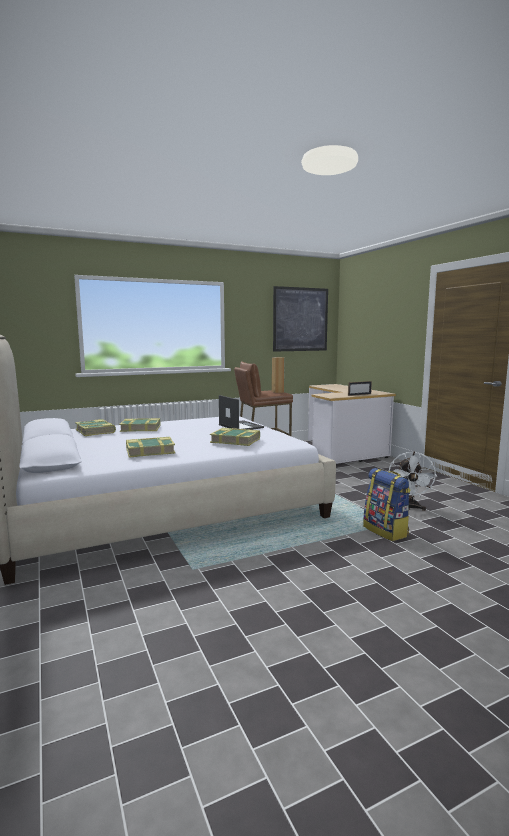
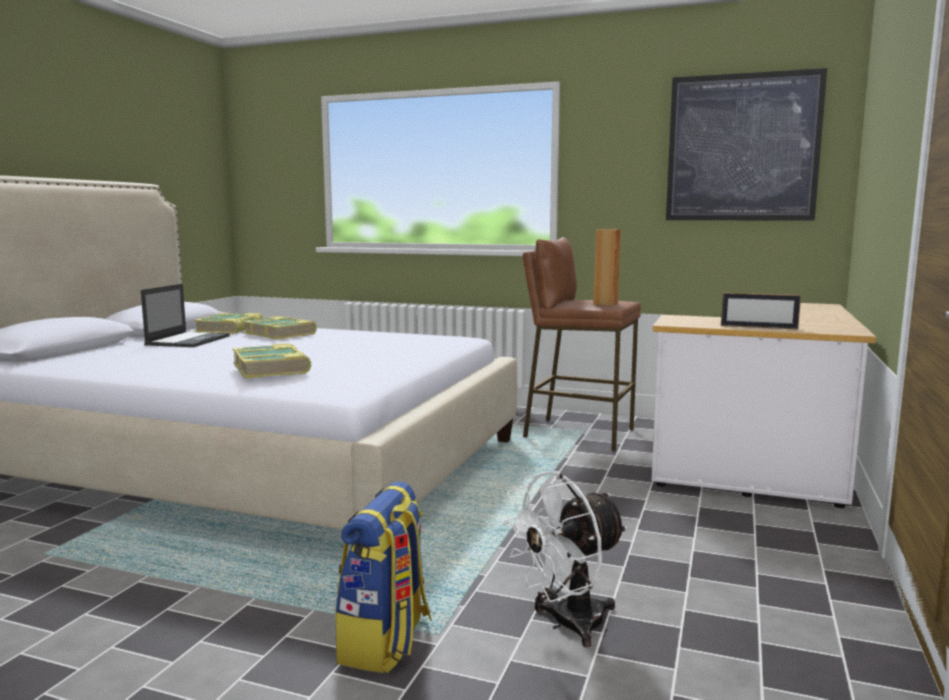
camera: 45 degrees right, 0 degrees up
book [126,437,175,458] -> none
laptop [219,395,264,430] -> laptop moved to [141,284,230,347]

